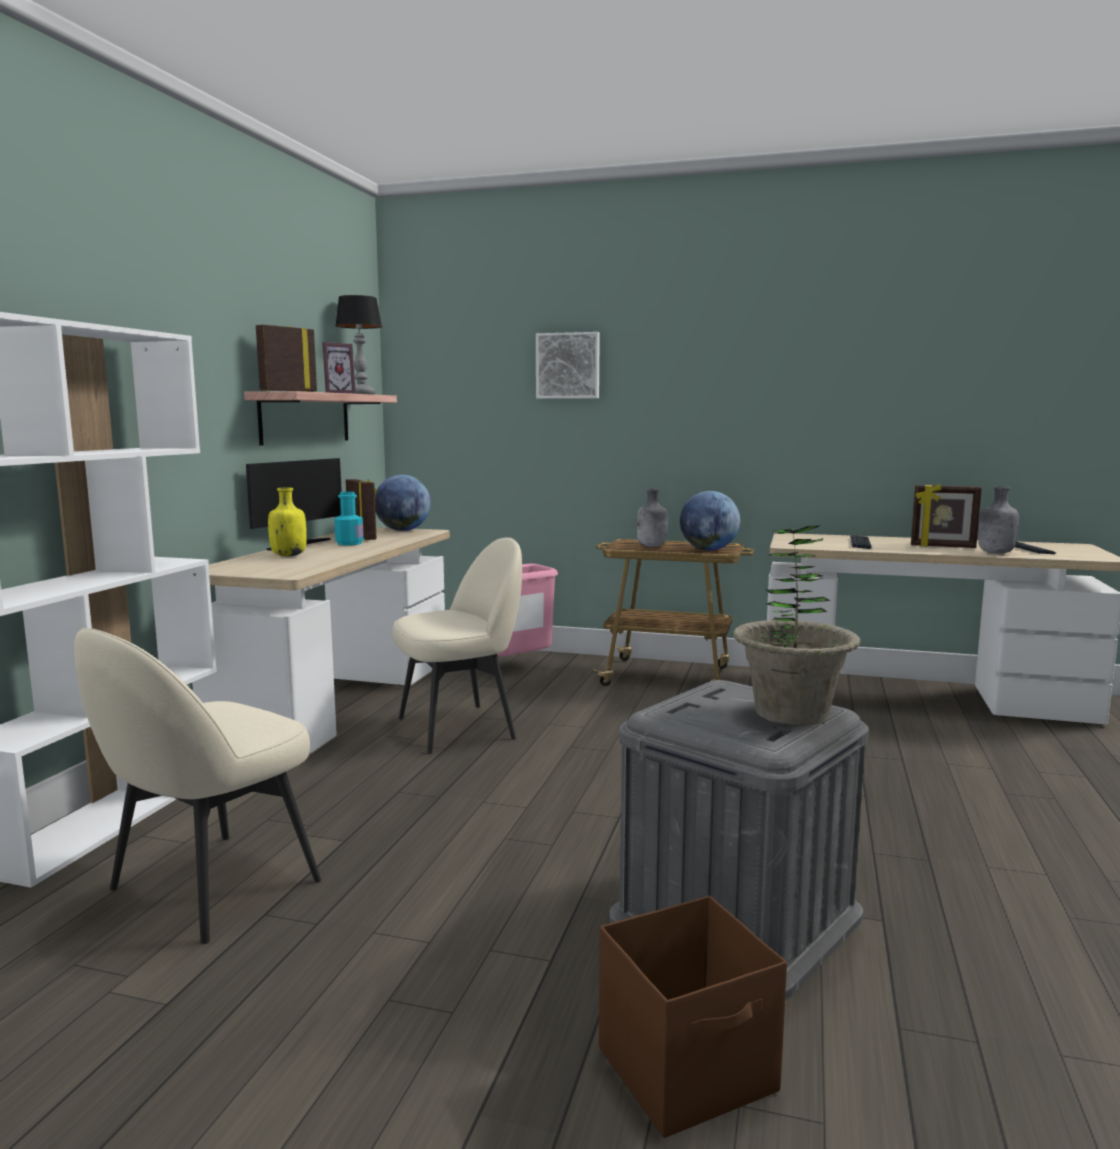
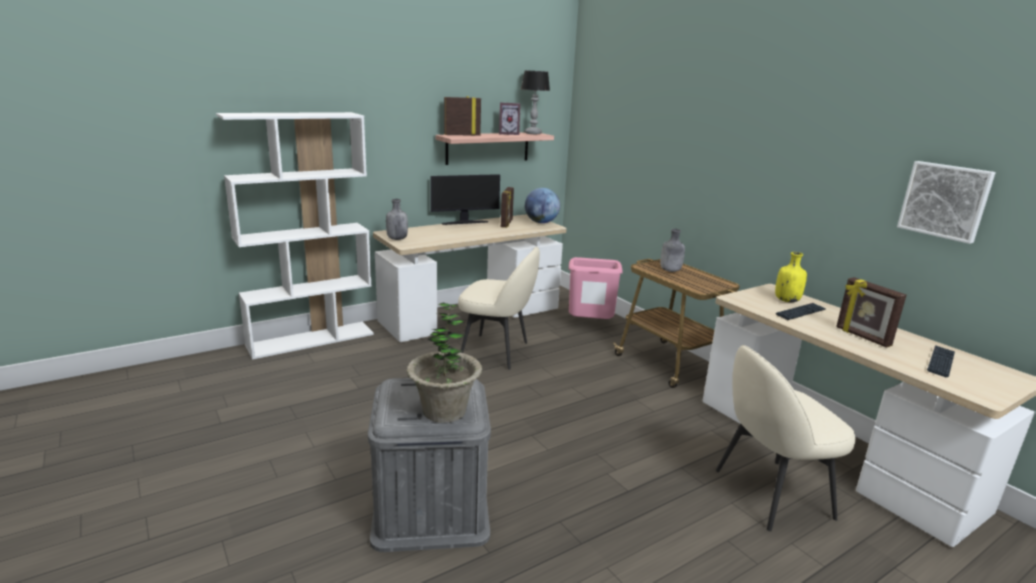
camera: 40 degrees right, 10 degrees up
beige chair [74,628,321,944] -> beige chair moved to [716,345,855,531]
yellow bottle [268,488,307,556] -> yellow bottle moved to [775,252,807,302]
turquoise bottle [334,491,364,545] -> none
picture [536,332,600,399] -> picture moved to [897,161,996,244]
brown storage box [599,896,787,1138] -> none
globe [680,491,740,550] -> none
grey bottle [978,486,1019,554] -> grey bottle moved to [386,199,408,240]

